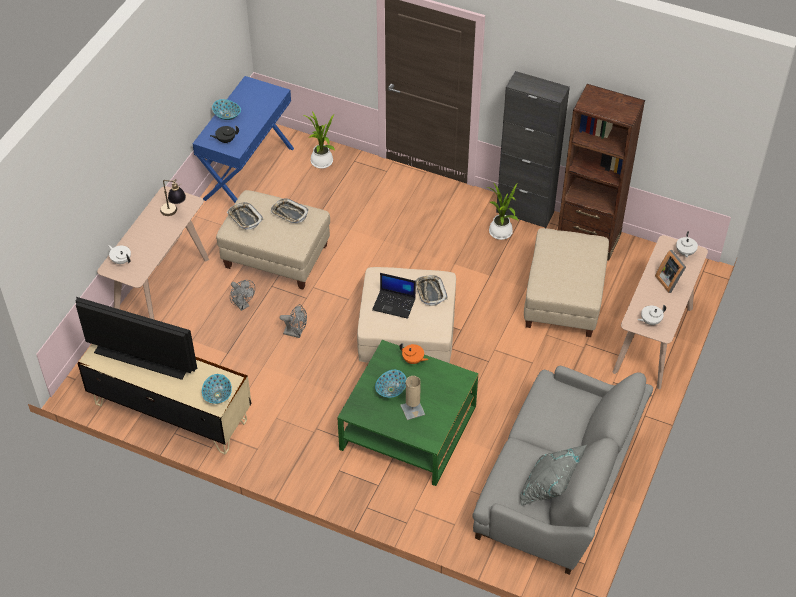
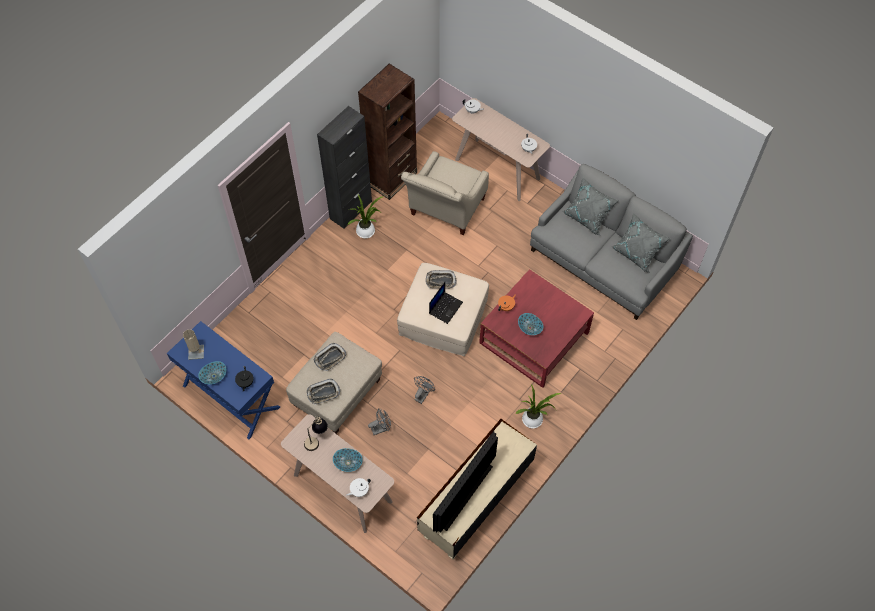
camera: 75 degrees left, 10 degrees up
bowl [202,374,232,404] -> bowl moved to [333,448,363,472]
potted plant [303,112,335,169] -> potted plant moved to [515,384,561,428]
green coffee table [337,340,479,486] -> red coffee table [479,269,594,388]
beige table lamp [401,376,425,420] -> beige table lamp moved to [183,329,204,360]
beige ottoman [524,228,609,337] -> beige armchair [401,151,489,235]
picture frame [655,250,686,293] -> none
none -> grey pillow [563,177,619,235]

